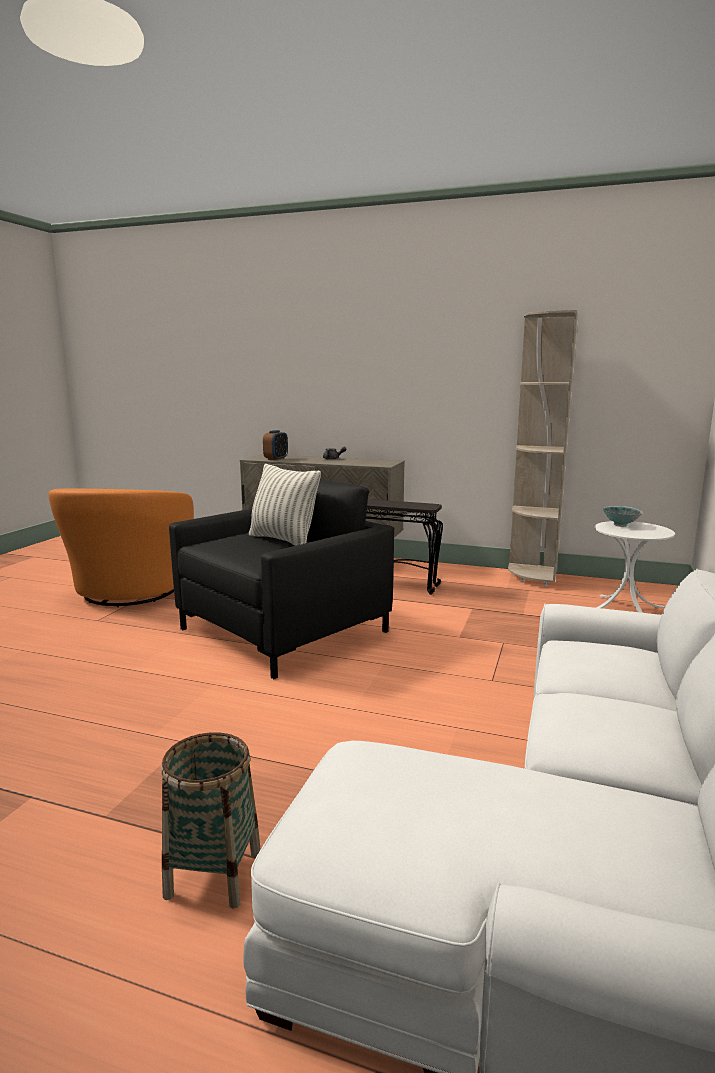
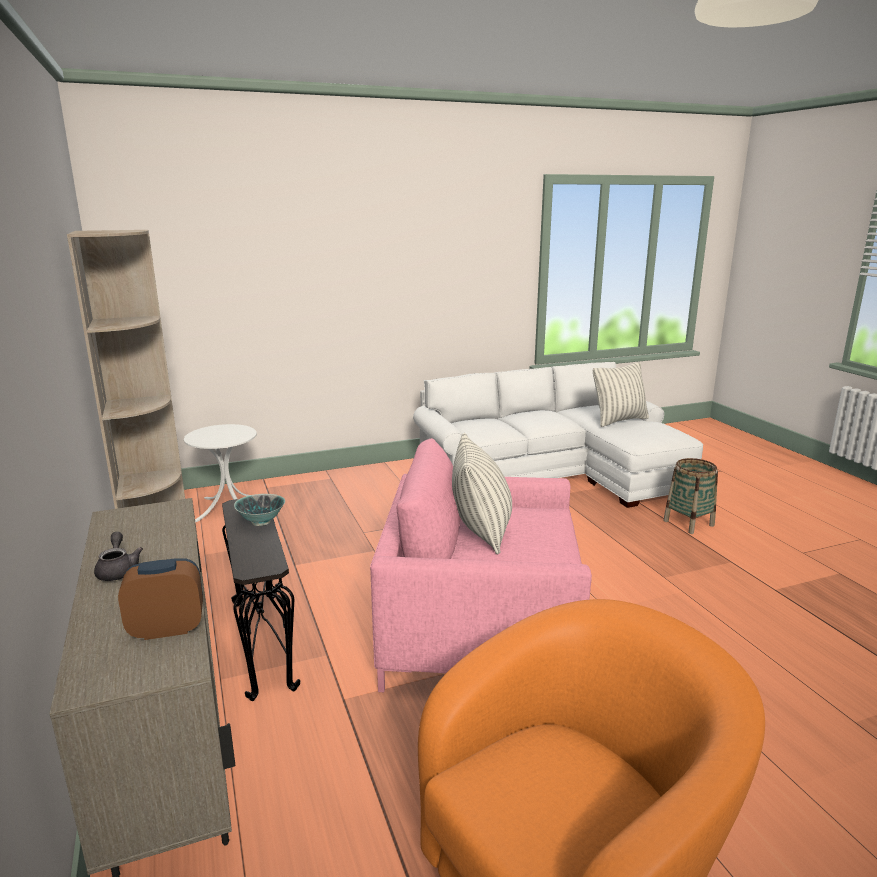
camera: 130 degrees left, 5 degrees up
black armchair [169,479,394,679] -> pink armchair [370,438,592,692]
bowl [603,506,643,527] -> bowl moved to [234,494,285,526]
none -> pillow [593,362,649,427]

